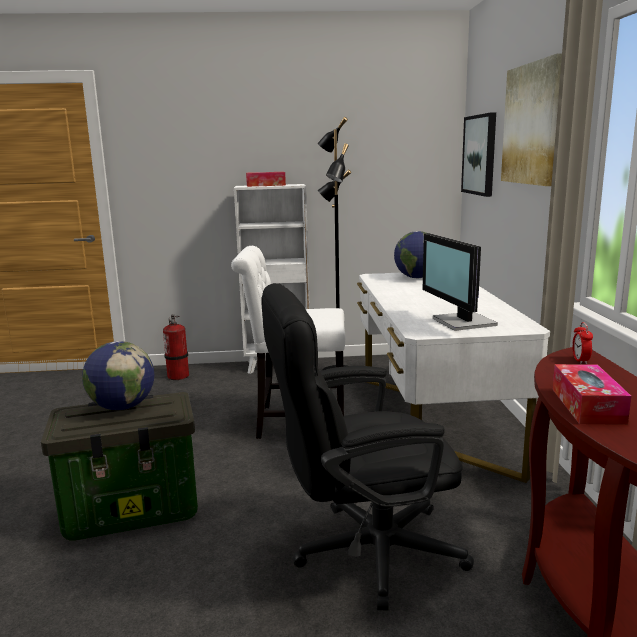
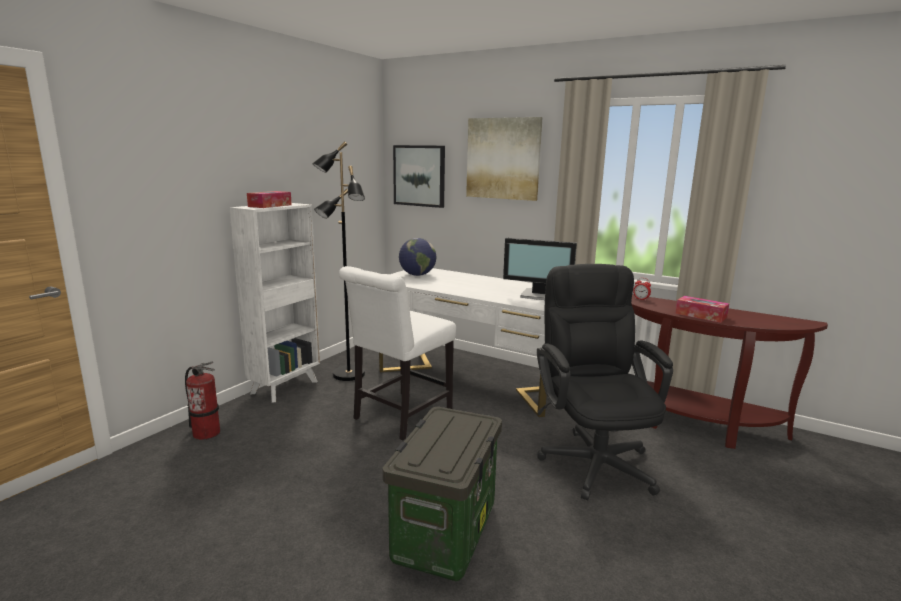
camera: 55 degrees left, 0 degrees up
globe [82,341,154,410] -> none
black office chair [261,283,474,610] -> black office chair turned 150 degrees clockwise [537,264,673,500]

